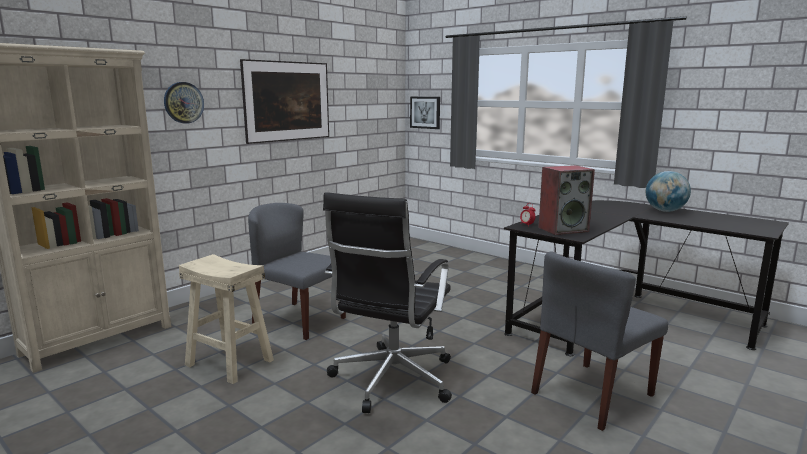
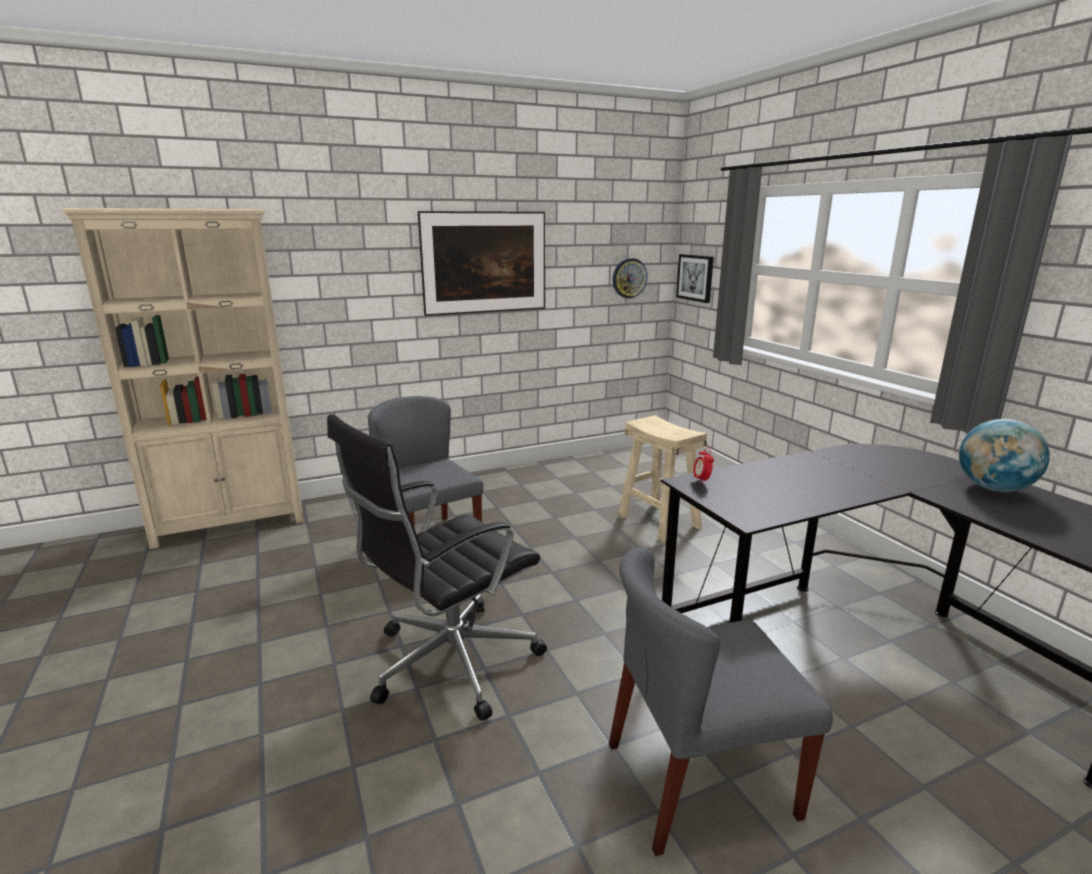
camera: 25 degrees right, 5 degrees up
wall clock [164,82,204,124] -> wall clock moved to [613,258,648,299]
beige stool [179,254,274,384] -> beige stool moved to [618,415,707,542]
speaker [538,165,595,235] -> none

